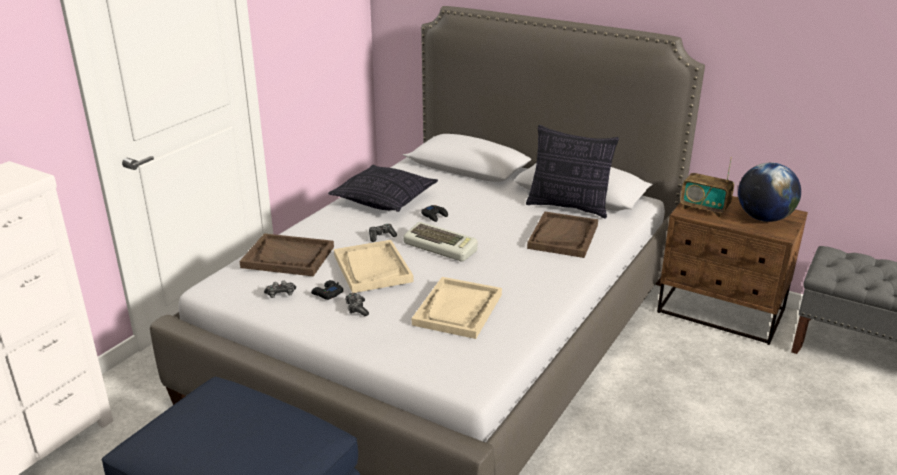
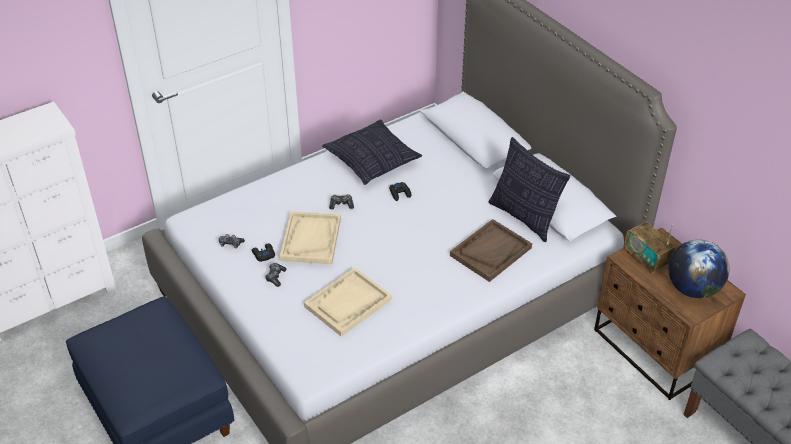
camera: 25 degrees right, 15 degrees up
brown tray [239,233,334,276] -> none
keyboard [403,222,478,262] -> none

